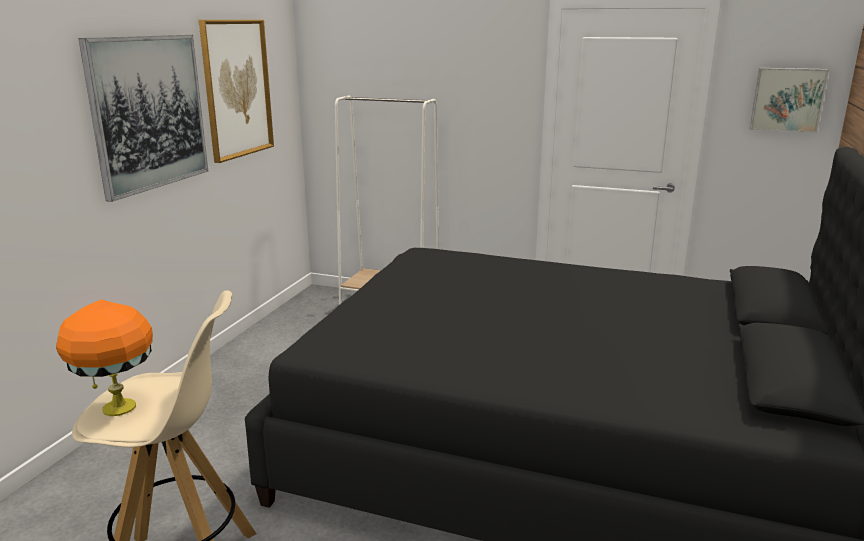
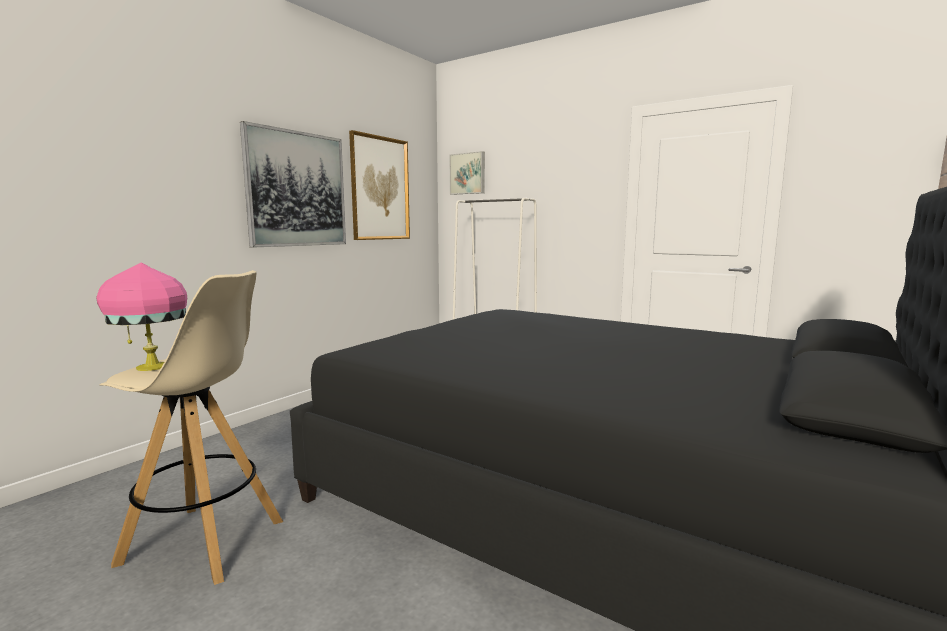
camera: 15 degrees right, 10 degrees down
orange table lamp [56,299,153,416] -> pink table lamp [96,263,187,371]
picture [750,68,829,133] -> picture moved to [450,151,485,195]

